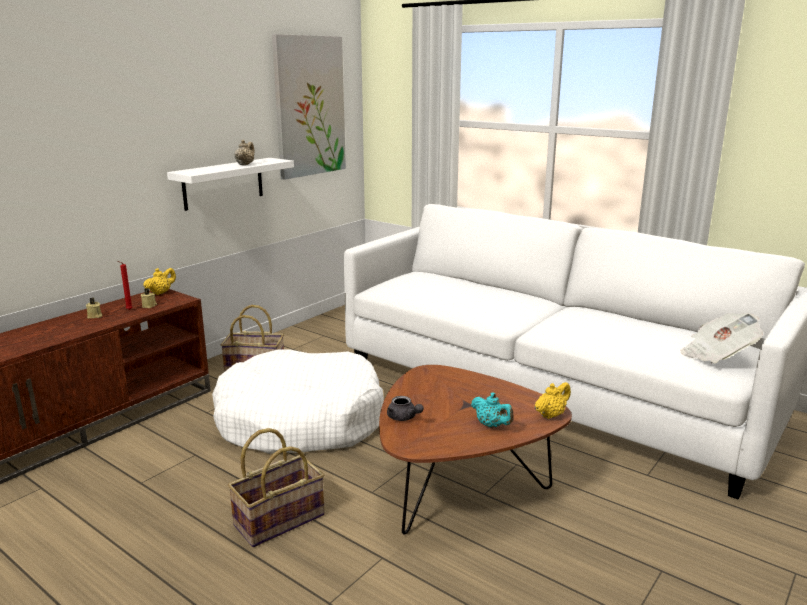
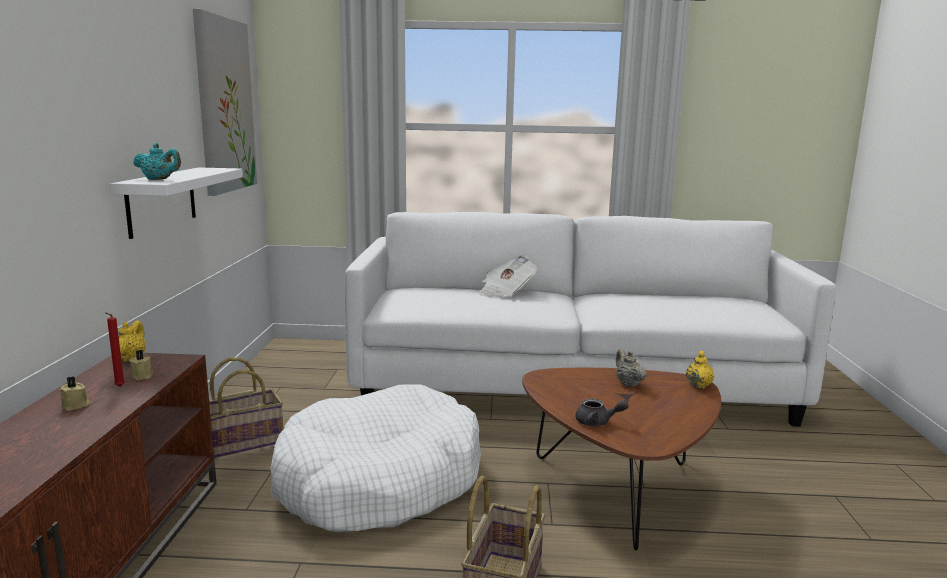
camera: 35 degrees left, 5 degrees down
beige teapot [235,140,255,165] -> beige teapot moved to [616,349,647,387]
turquoise teapot [471,393,514,428] -> turquoise teapot moved to [133,143,181,180]
newspaper [680,313,763,363] -> newspaper moved to [479,255,537,297]

